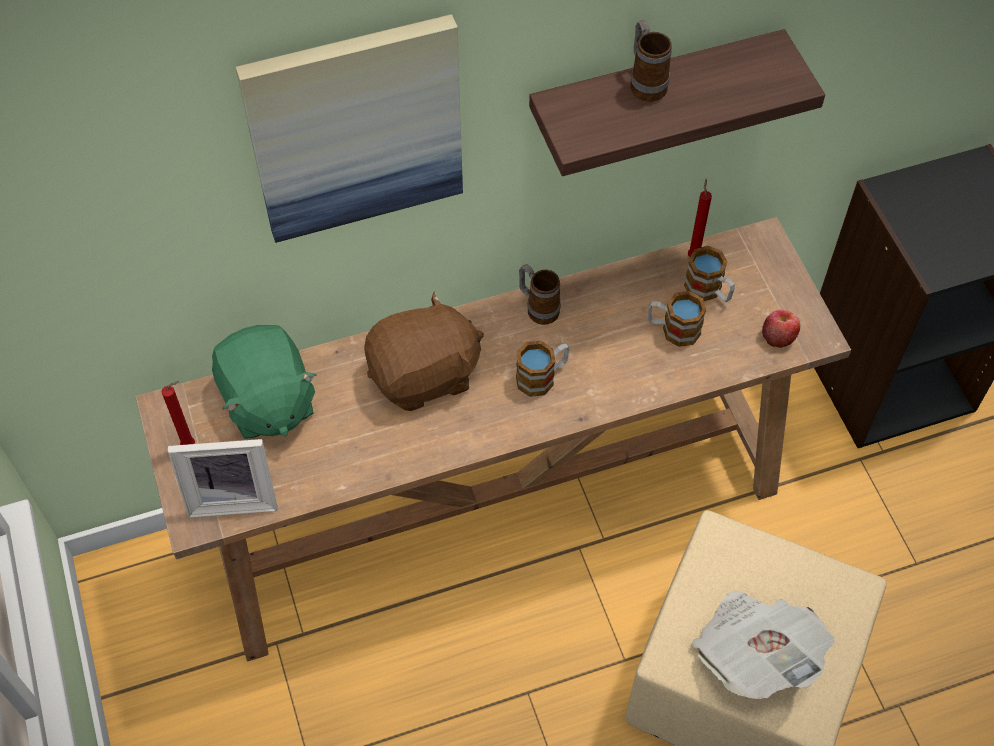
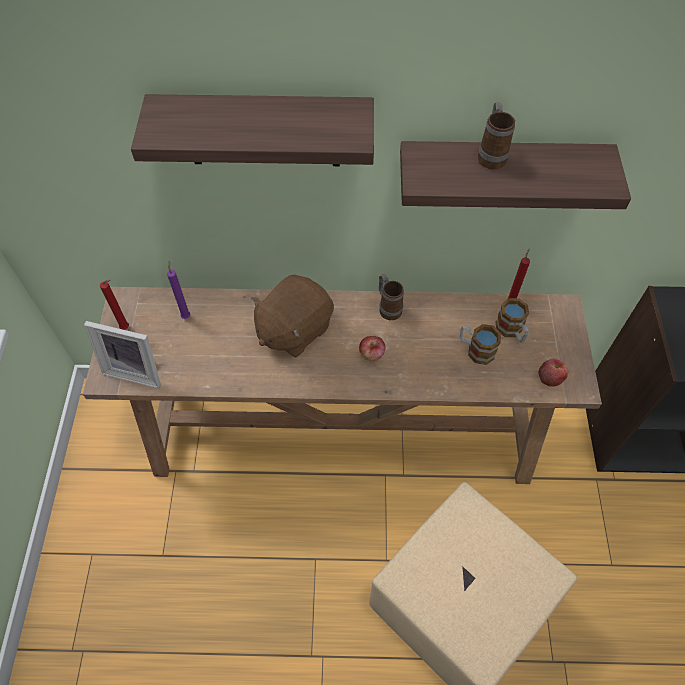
camera: 20 degrees right, 0 degrees up
green plush toy [212,325,317,439] -> purple candle [167,261,191,319]
picture [235,14,463,243] -> shelf [131,94,374,166]
brown plush toy [364,292,484,411] -> brown plush toy turned 135 degrees clockwise [251,275,334,357]
mug [516,341,570,397] -> apple [359,336,386,361]
newspaper [691,590,834,699] -> none

